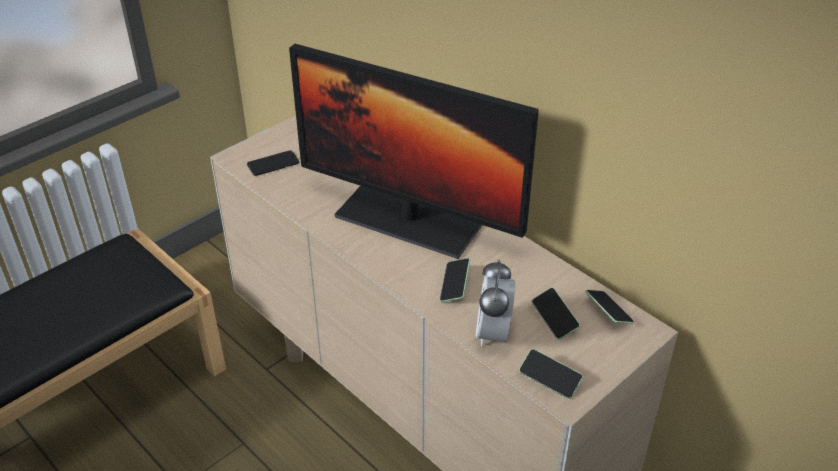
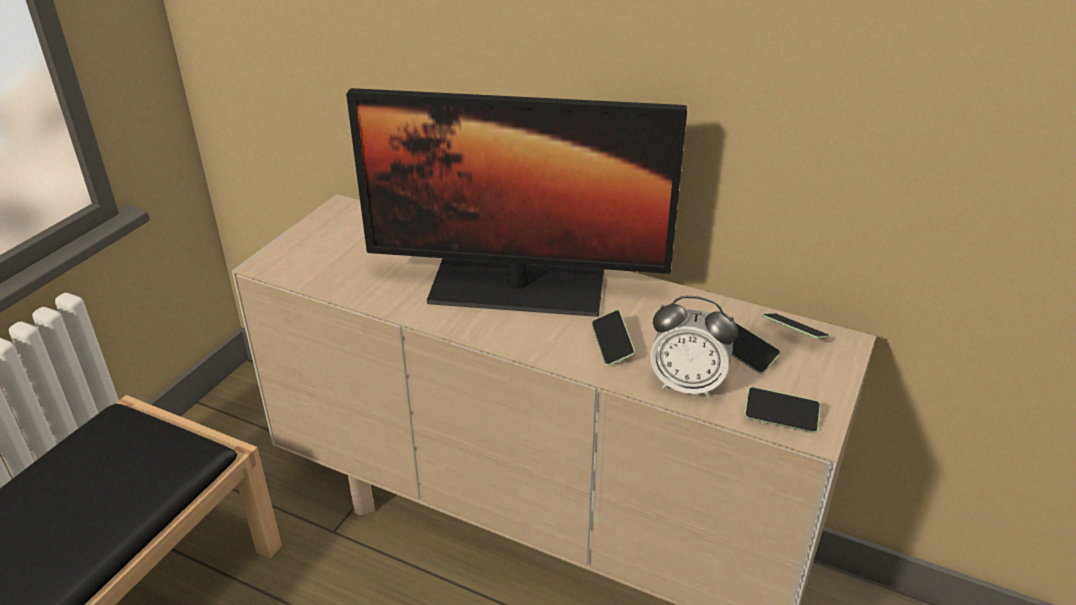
camera: 20 degrees left, 5 degrees down
phone [247,150,299,176] -> none
alarm clock [476,260,515,346] -> alarm clock turned 60 degrees counterclockwise [650,296,738,398]

